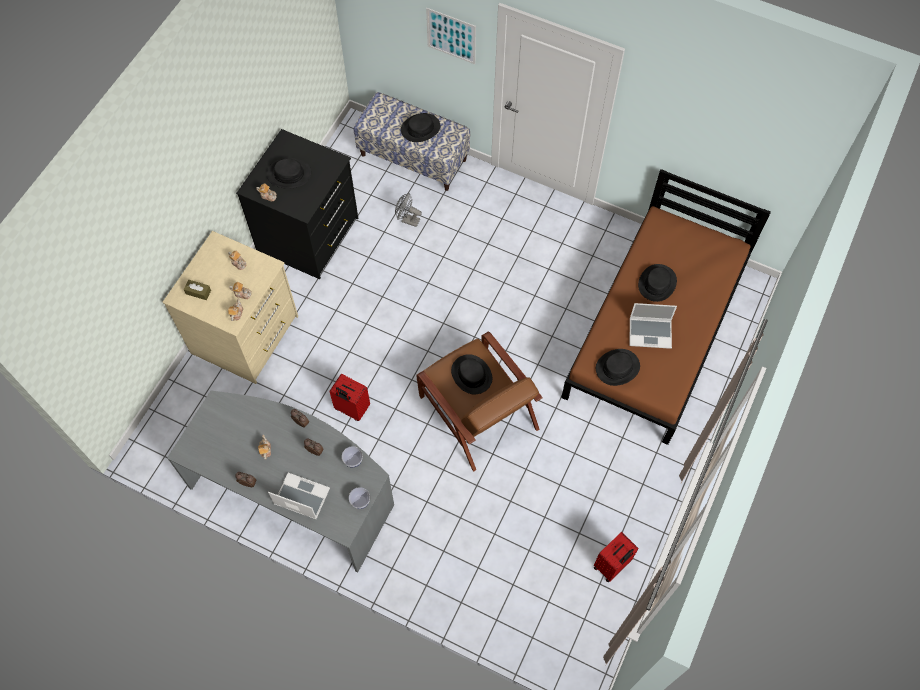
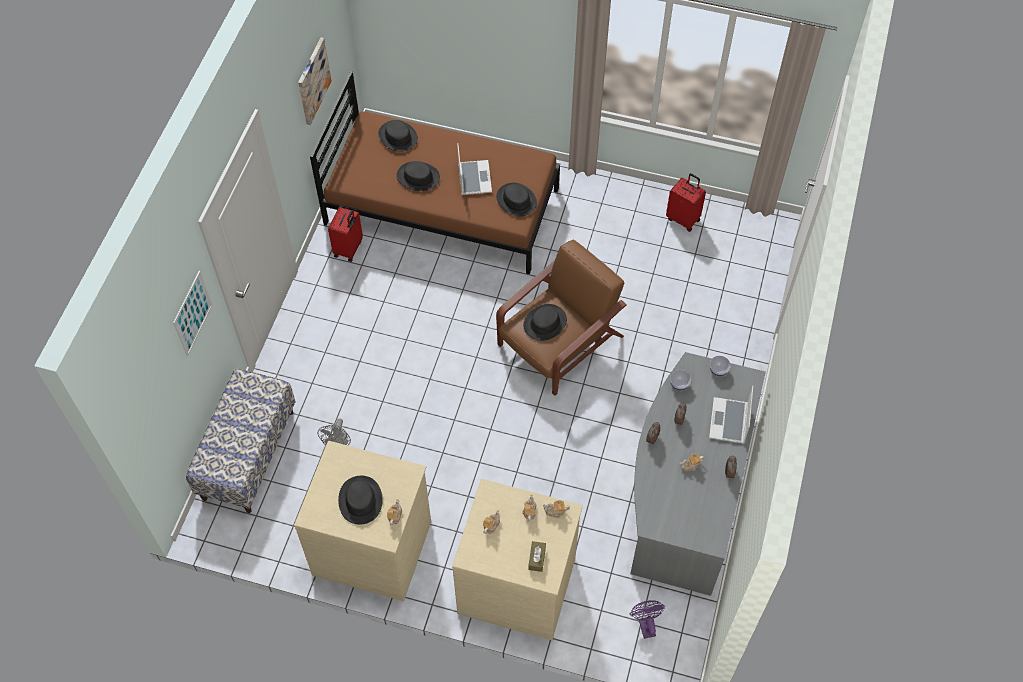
camera: 100 degrees left, 5 degrees down
black dresser [236,129,358,279] -> beige dresser [294,441,431,601]
red suitcase [329,374,370,421] -> red suitcase moved to [328,207,363,262]
black hat [401,113,440,142] -> black hat moved to [378,120,418,152]
none -> picture [298,37,332,125]
none -> purple fan [629,600,665,639]

